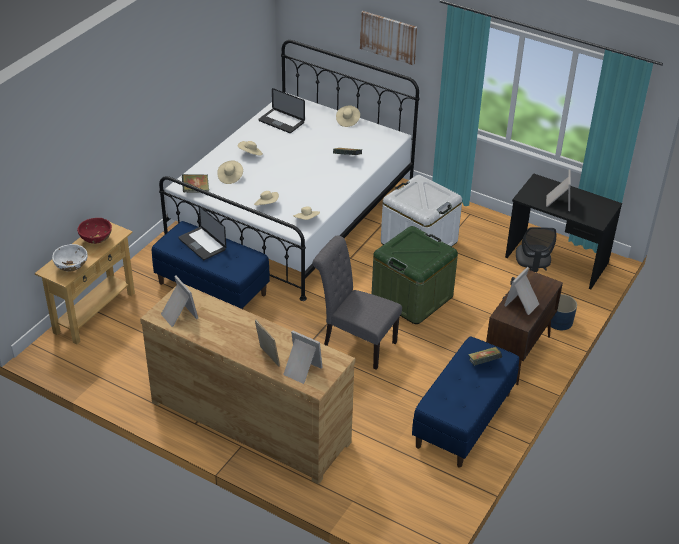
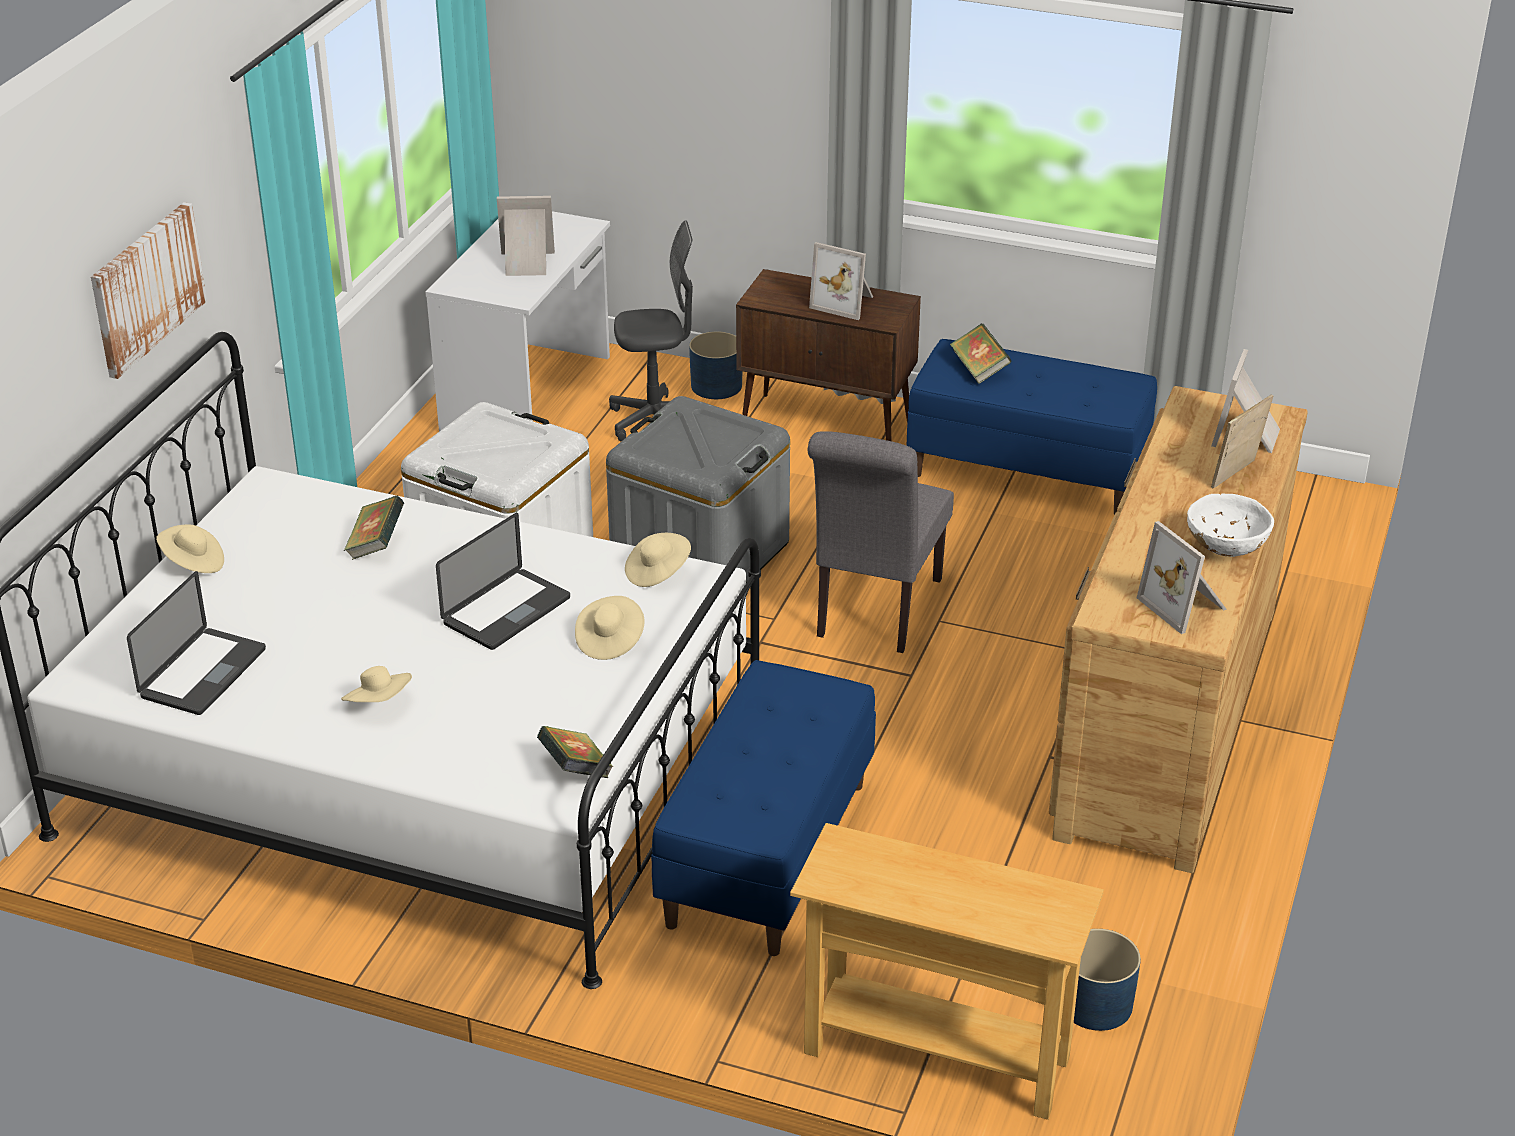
camera: 100 degrees left, 5 degrees down
white bowl [52,244,88,272] -> white bowl moved to [1187,494,1274,557]
red bowl [77,218,112,244] -> none
picture frame [161,276,198,327] -> picture frame turned 75 degrees counterclockwise [1137,521,1227,634]
laptop [178,206,226,260] -> laptop moved to [436,513,570,650]
beige hat [217,160,243,184] -> none
green storage box [372,226,458,324] -> grey storage box [606,396,790,582]
black desk [505,174,622,289] -> white desk [425,211,610,431]
none -> blue planter [1074,929,1141,1031]

